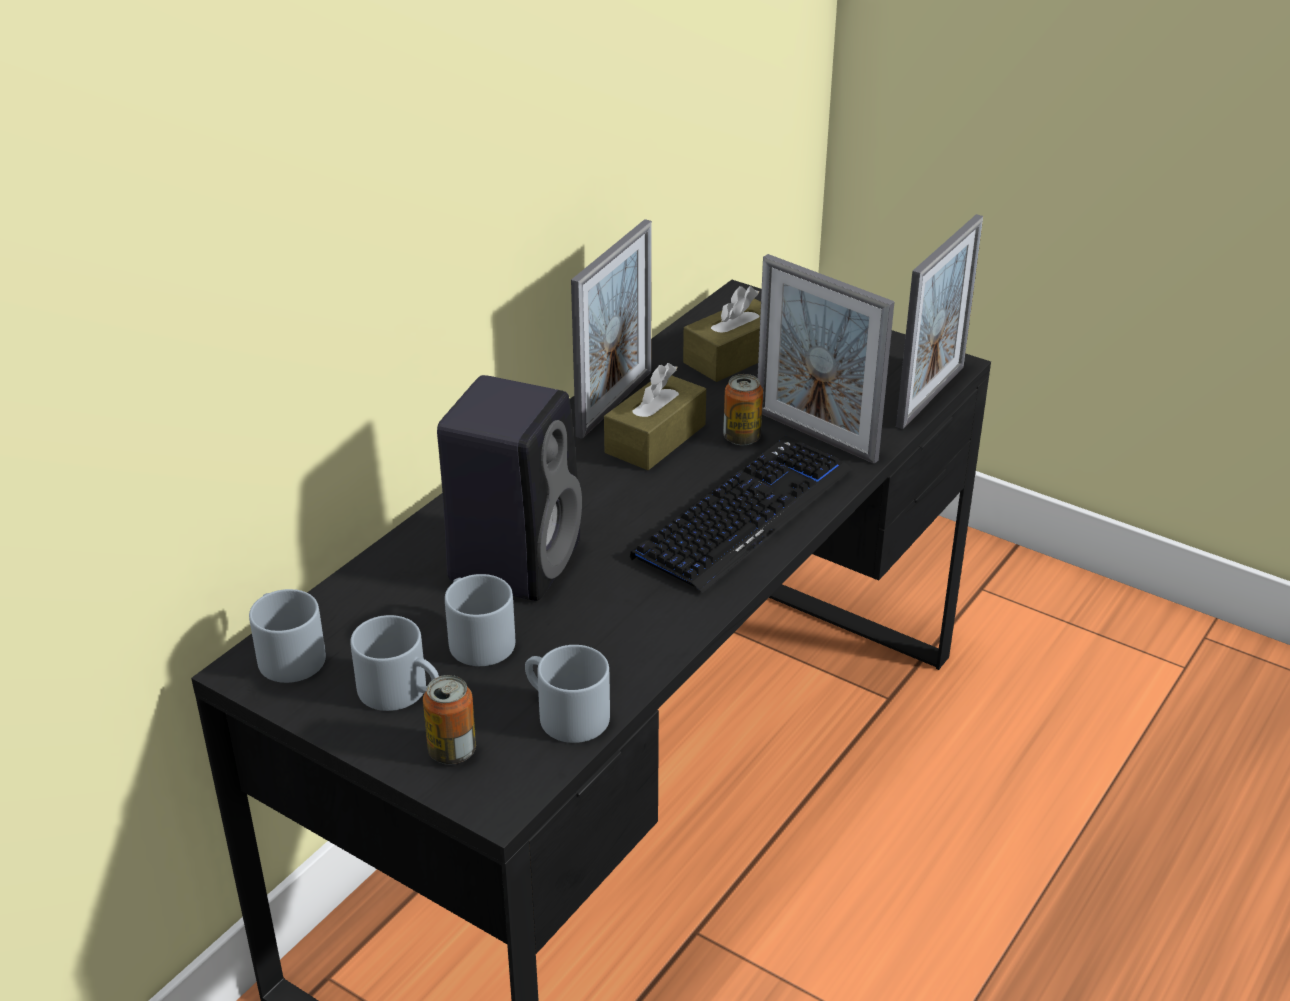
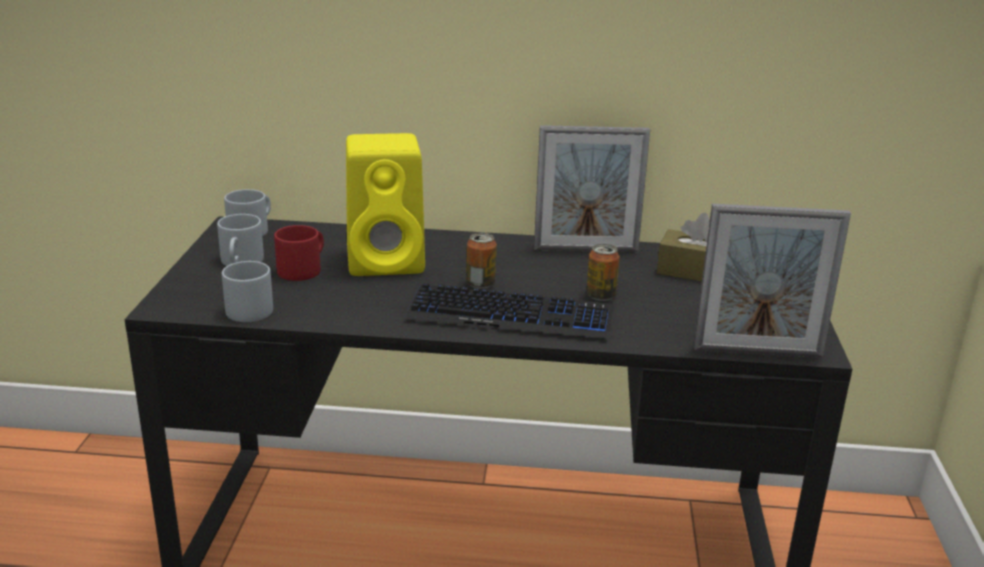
camera: 60 degrees right, 10 degrees down
can [423,675,476,764] -> can moved to [466,232,497,289]
black speaker [437,375,582,601] -> yellow speaker [346,133,425,276]
grey mug [445,574,515,666] -> red mug [274,225,324,281]
brown tissue box [604,363,706,470] -> none
picture frame [757,254,895,464] -> none

